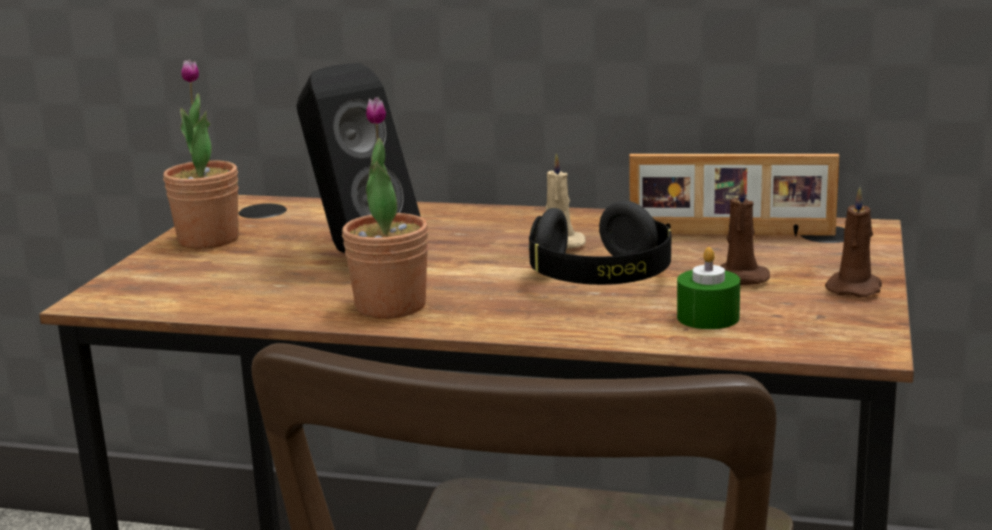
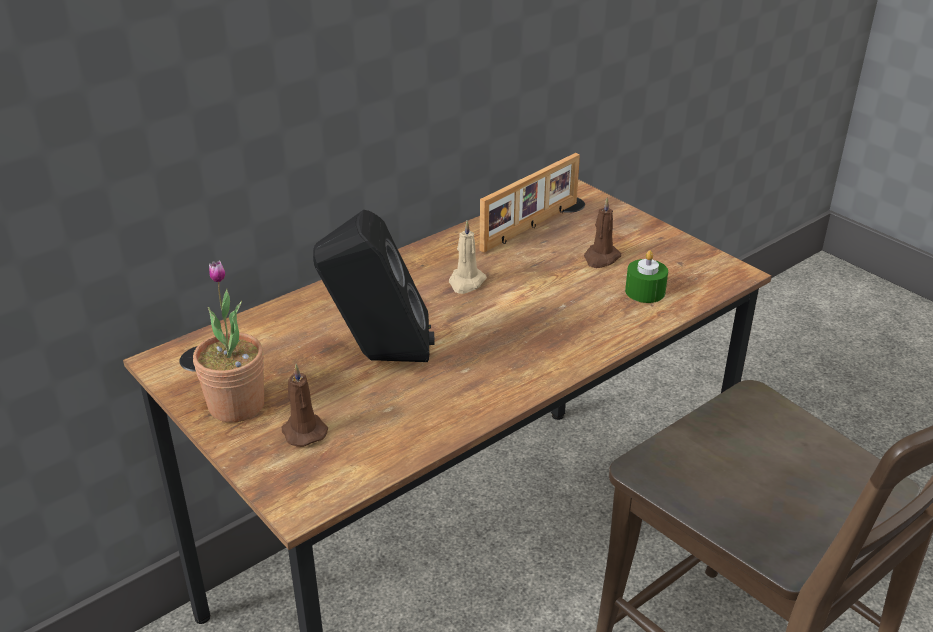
camera: 55 degrees left, 15 degrees up
potted plant [342,97,429,319] -> none
black headphones [529,201,671,285] -> none
brown candle [825,187,882,297] -> brown candle moved to [282,364,328,447]

